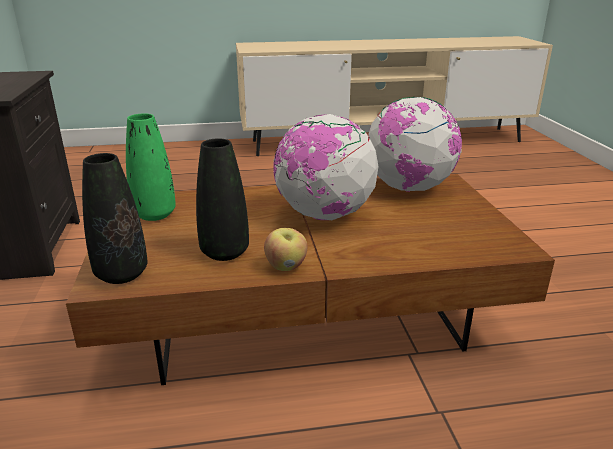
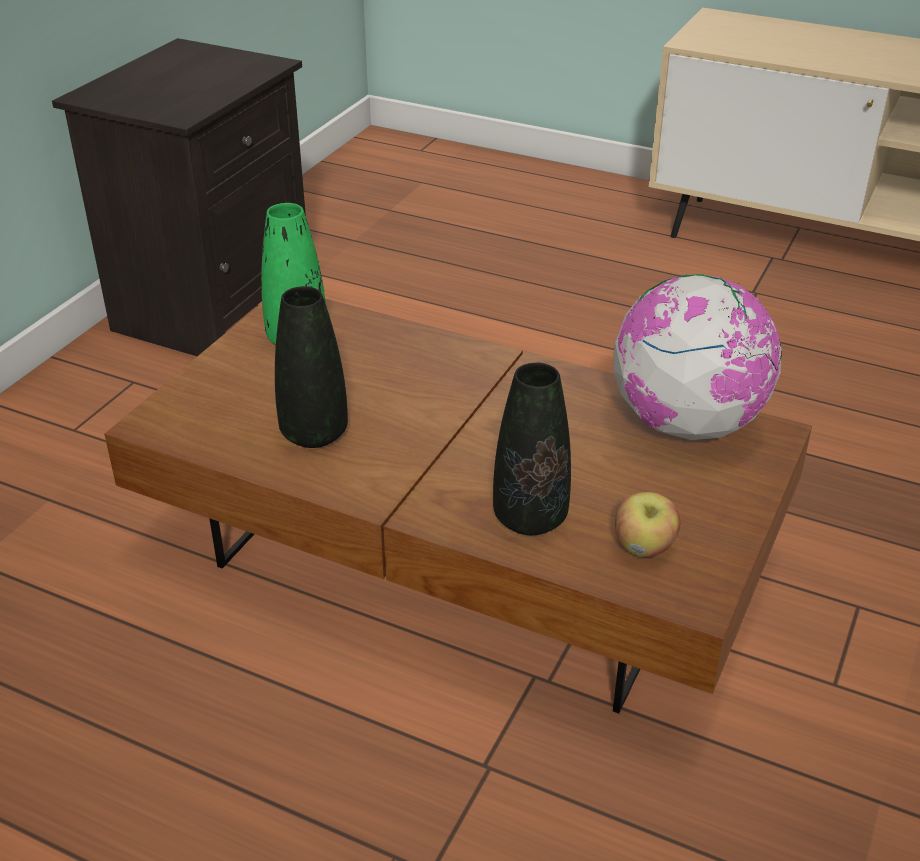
camera: 35 degrees right, 10 degrees up
black vase [82,153,148,284] -> black vase moved to [493,363,571,535]
apple [264,228,307,271] -> apple moved to [615,492,680,558]
globe [273,114,379,220] -> none

